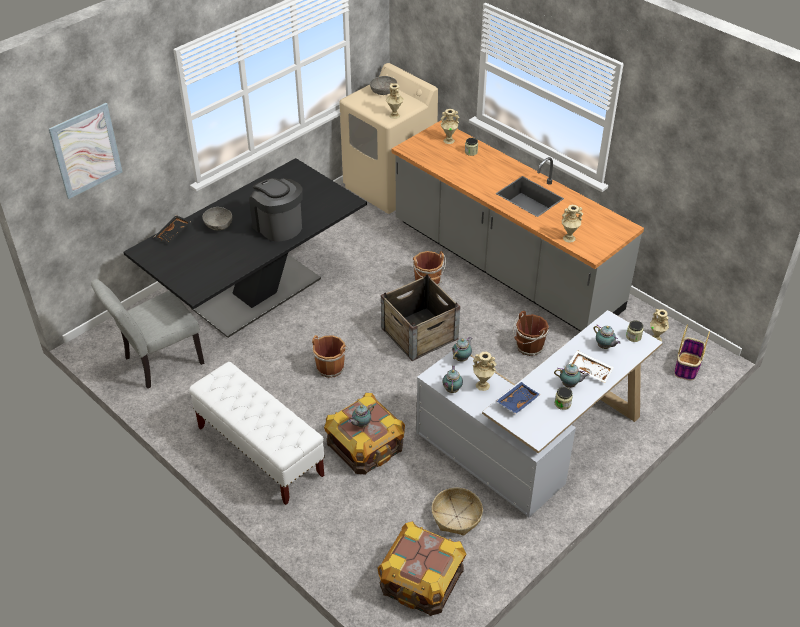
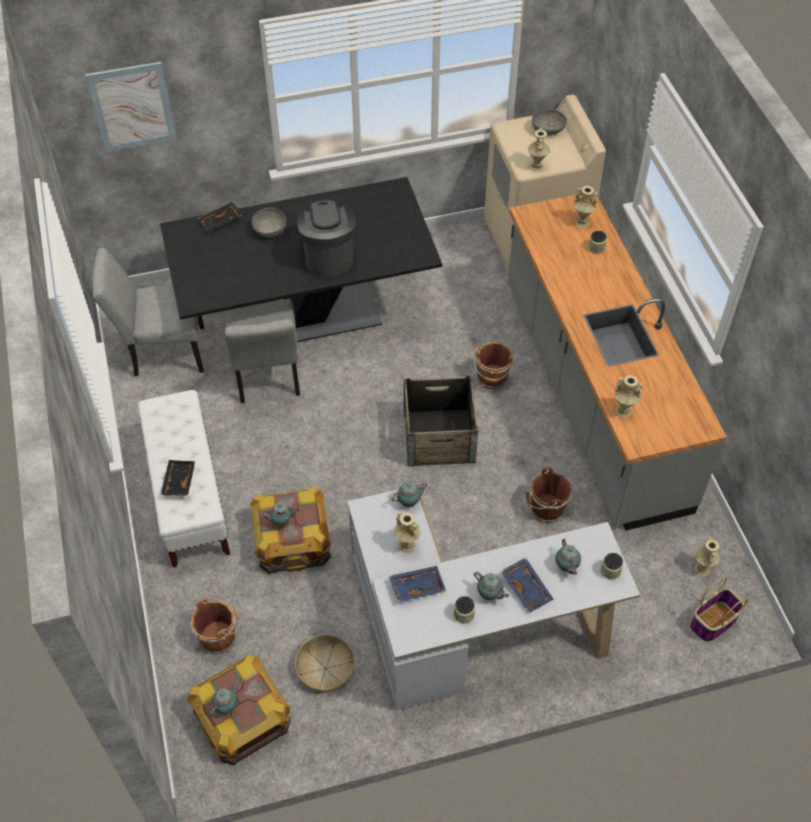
camera: 30 degrees right, 10 degrees up
brown bucket [312,335,348,378] -> brown bucket moved to [190,597,240,654]
teapot [442,366,463,393] -> teapot moved to [210,681,239,717]
white tray [569,350,614,383] -> blue tray [501,558,553,613]
none -> black tray [161,460,195,496]
none -> grey chair [224,299,300,403]

